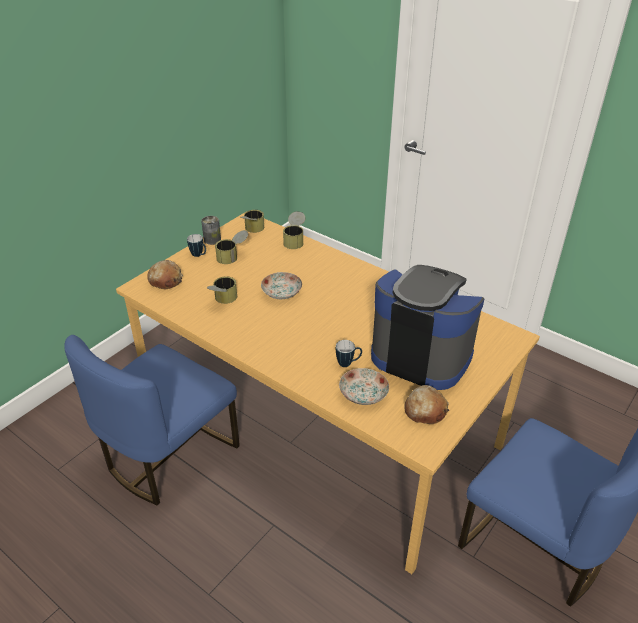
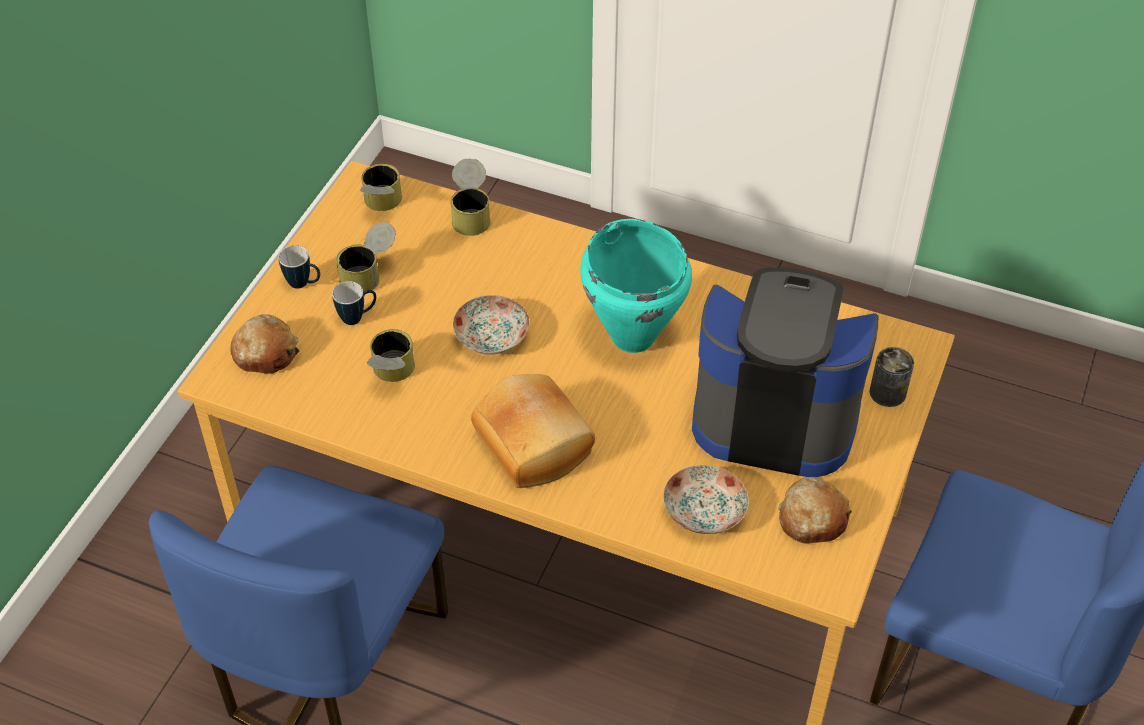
camera: 15 degrees left, 10 degrees up
can [201,216,221,245] -> can moved to [869,347,914,407]
mug [336,340,362,367] -> mug moved to [332,281,376,325]
none -> bread [471,374,595,488]
none -> turquoise cooking pot [580,219,692,353]

